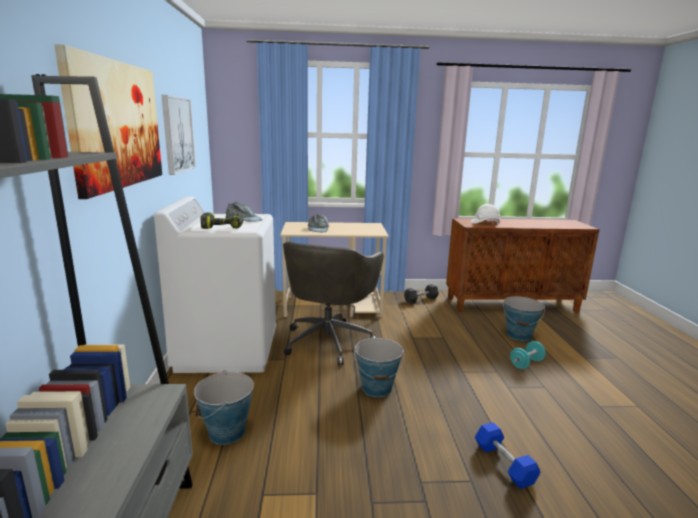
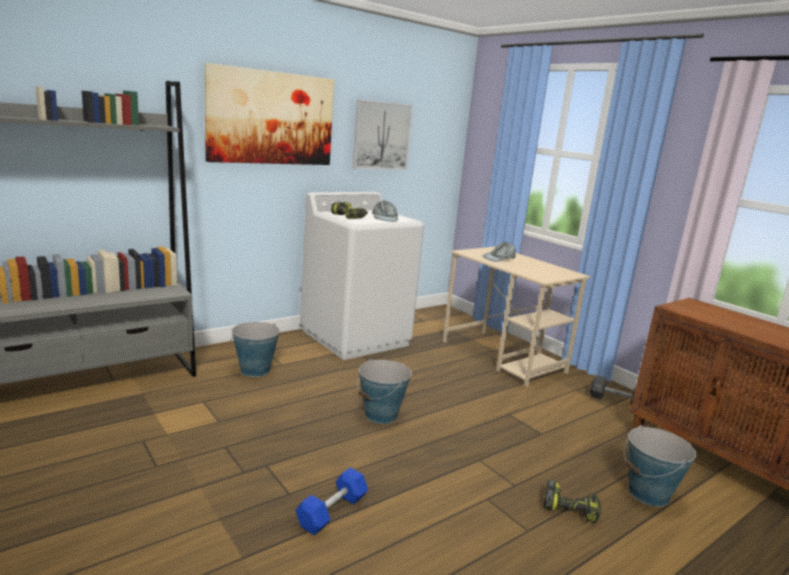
camera: 55 degrees right, 0 degrees up
grey office chair [283,242,383,365] -> none
white hard hat [471,204,501,224] -> none
turquoise dumbbell [510,341,546,369] -> power drill [543,480,601,524]

